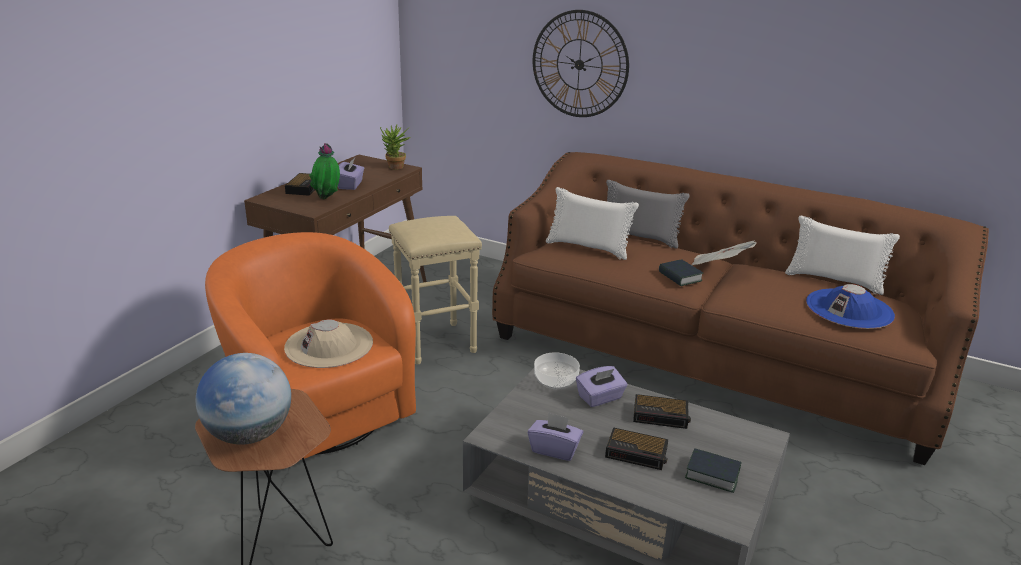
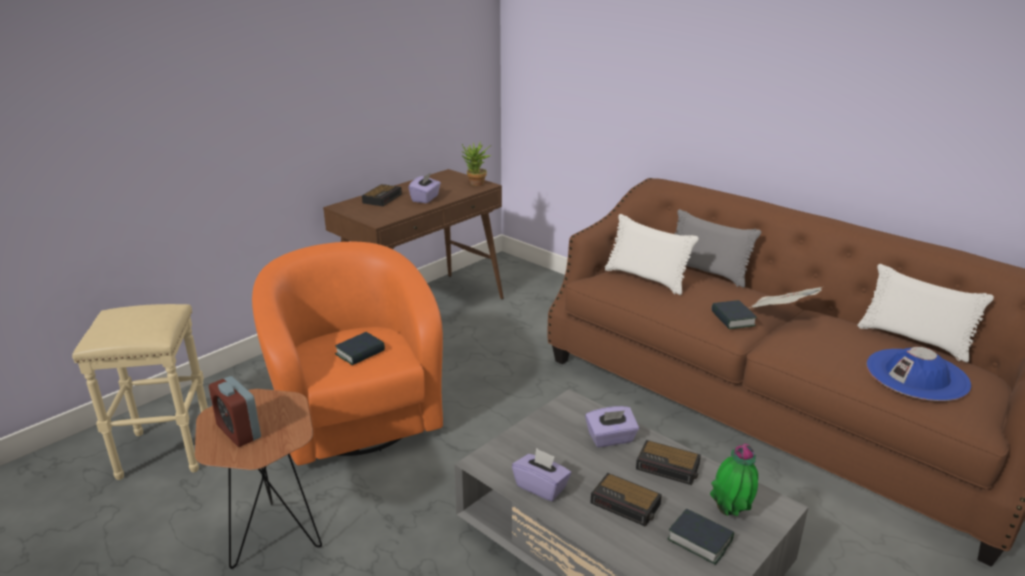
camera: 15 degrees right, 0 degrees up
globe [196,353,291,445] -> alarm clock [209,376,261,447]
beige hat [284,319,373,368] -> book [335,332,385,365]
potted plant [309,143,340,199] -> potted plant moved to [710,443,758,516]
beige stool [389,216,482,365] -> beige stool moved to [72,304,208,480]
wall clock [533,10,629,117] -> none
bowl [534,352,580,390] -> none

